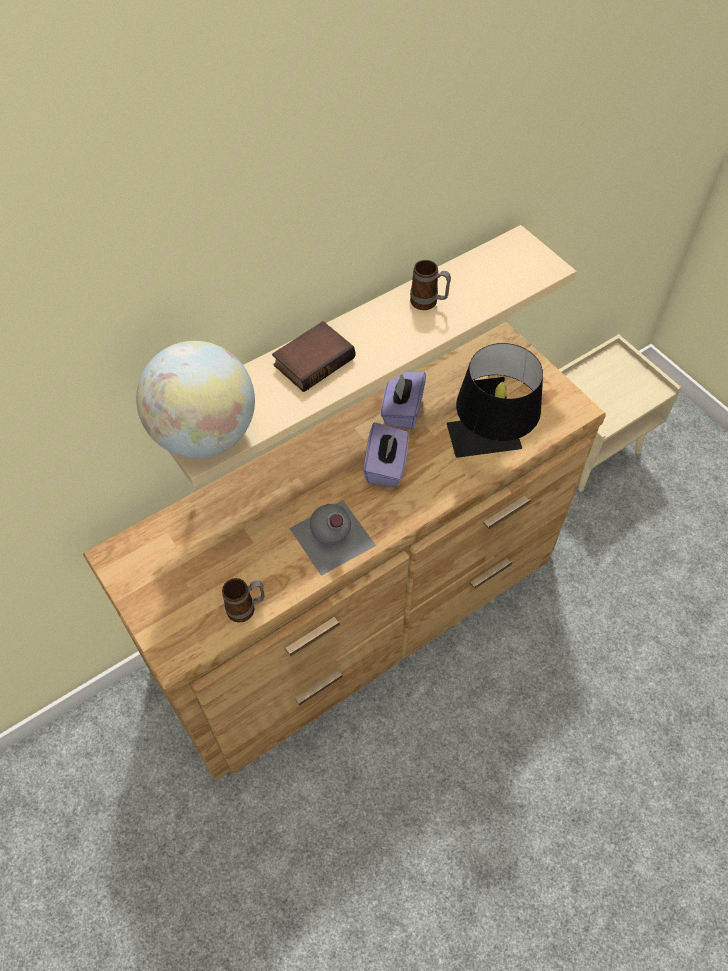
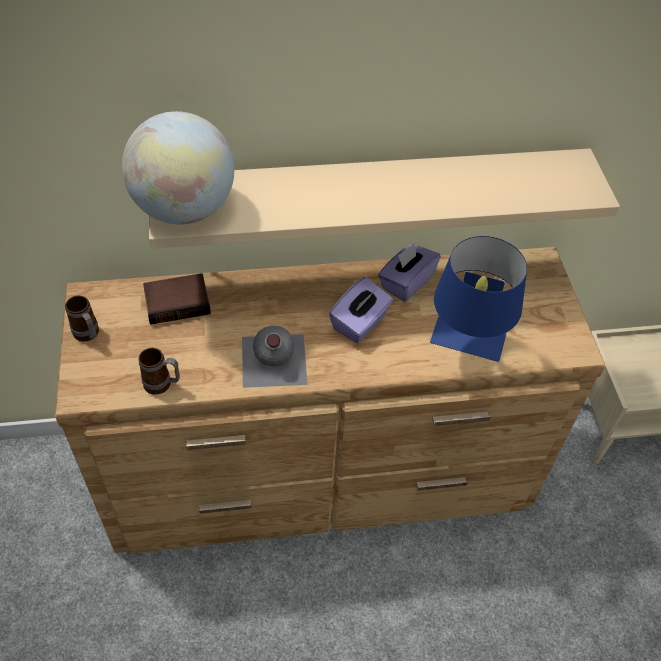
camera: 25 degrees right, 5 degrees down
book [272,321,355,392] -> book moved to [143,273,211,324]
mug [410,260,451,310] -> mug moved to [65,295,99,342]
black table lamp [447,343,543,458] -> blue table lamp [430,236,527,362]

